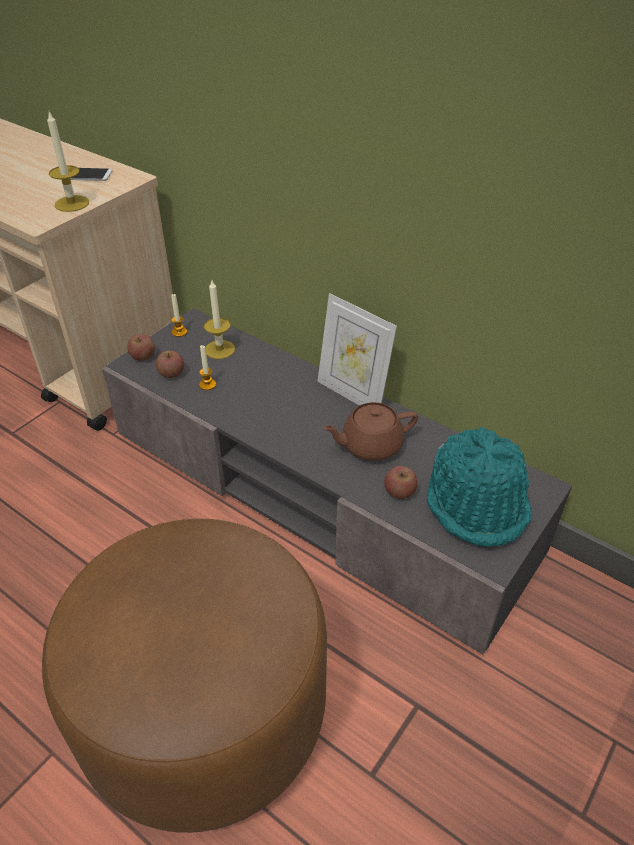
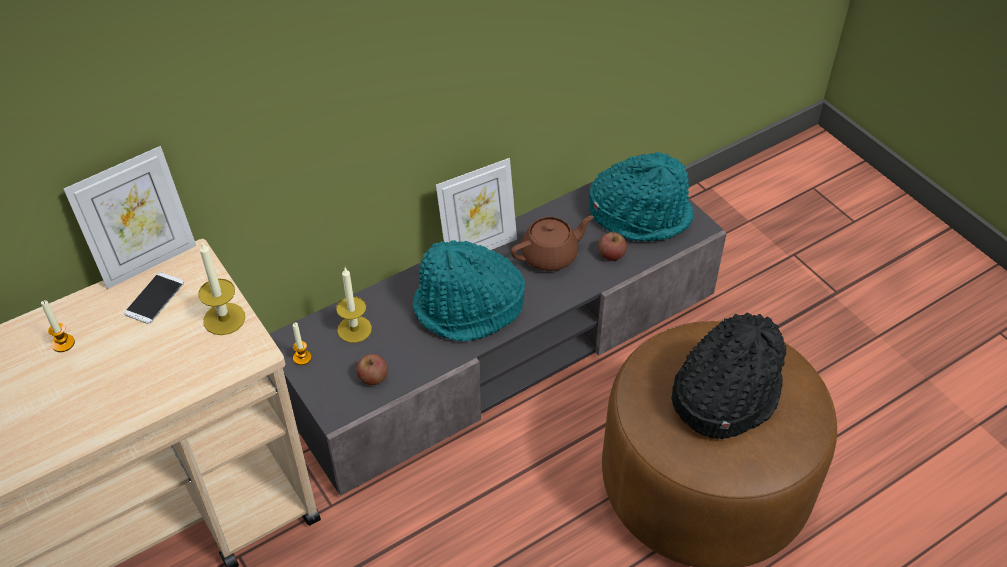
camera: 70 degrees left, 5 degrees up
apple [127,334,155,361] -> none
candle [199,345,216,390] -> candle moved to [41,300,75,352]
brown teapot [322,402,418,461] -> brown teapot turned 120 degrees counterclockwise [511,216,594,271]
none -> picture frame [64,146,196,289]
none -> turquoise hat [412,240,525,341]
none -> black hat [671,313,787,439]

